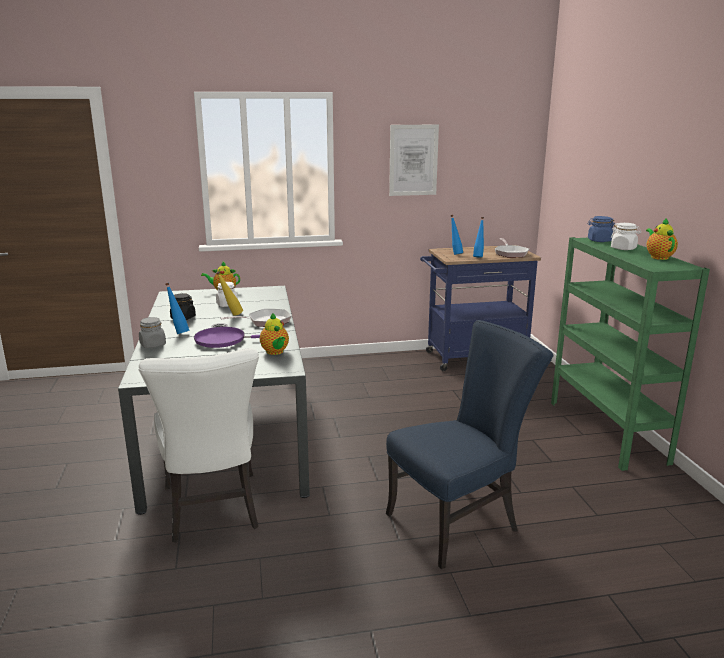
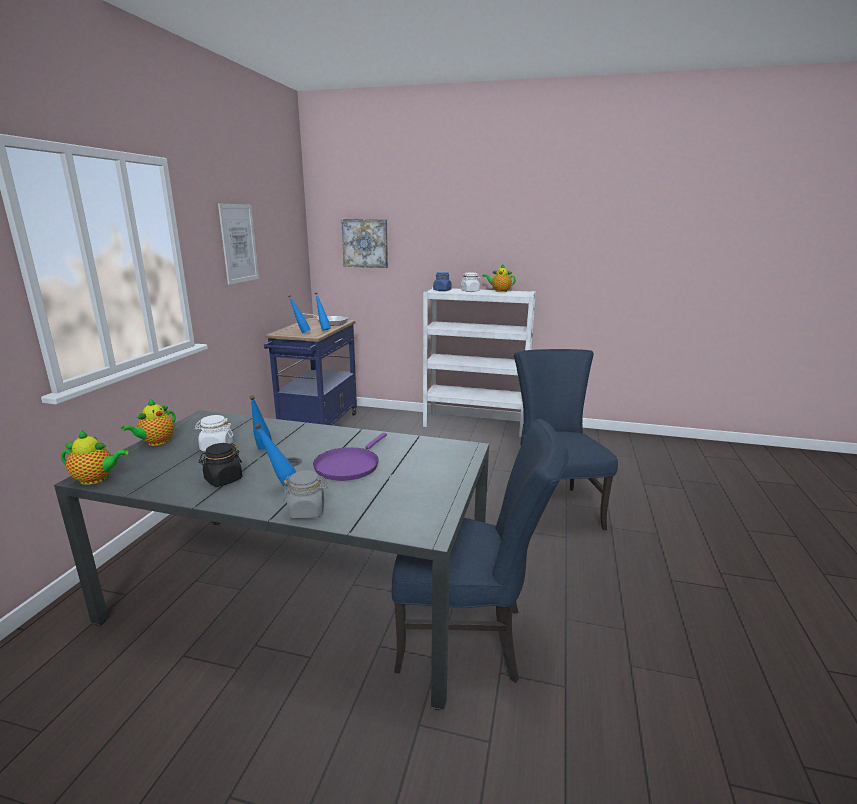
camera: 65 degrees left, 0 degrees up
white chair [138,348,259,543] -> blue chair [392,419,569,683]
yellow bottle [216,271,243,316] -> blue bottle [249,395,272,450]
frying pan [220,309,291,327] -> none
teapot [260,313,289,355] -> teapot moved to [61,430,128,485]
green bookcase [551,237,710,471] -> white bookcase [423,287,536,437]
none -> picture [341,219,388,268]

